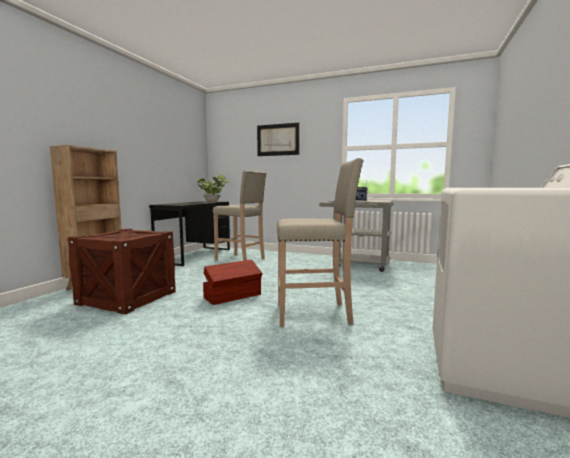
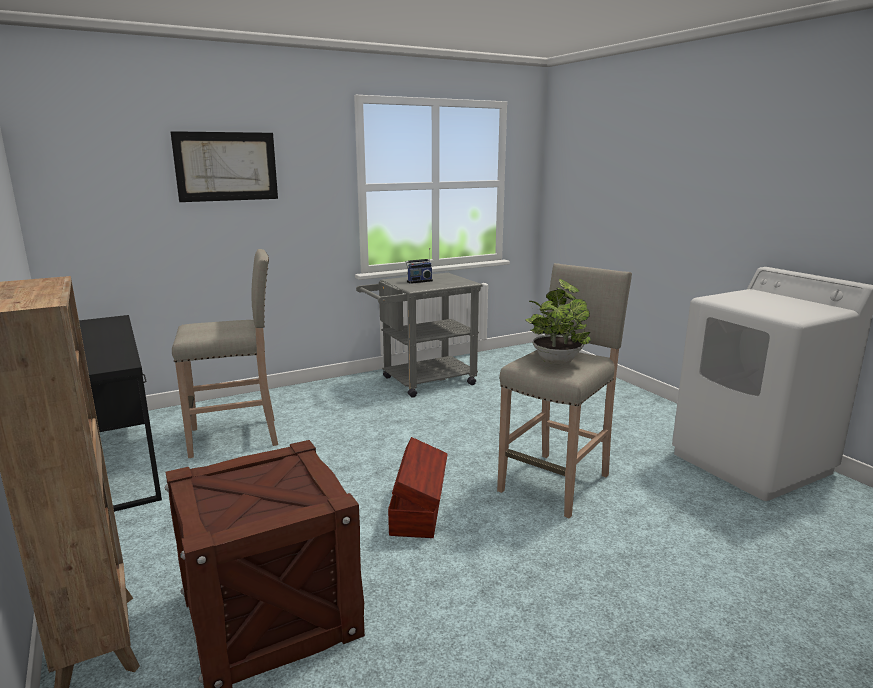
camera: 50 degrees left, 10 degrees up
potted plant [197,175,229,202] -> potted plant moved to [525,278,591,365]

